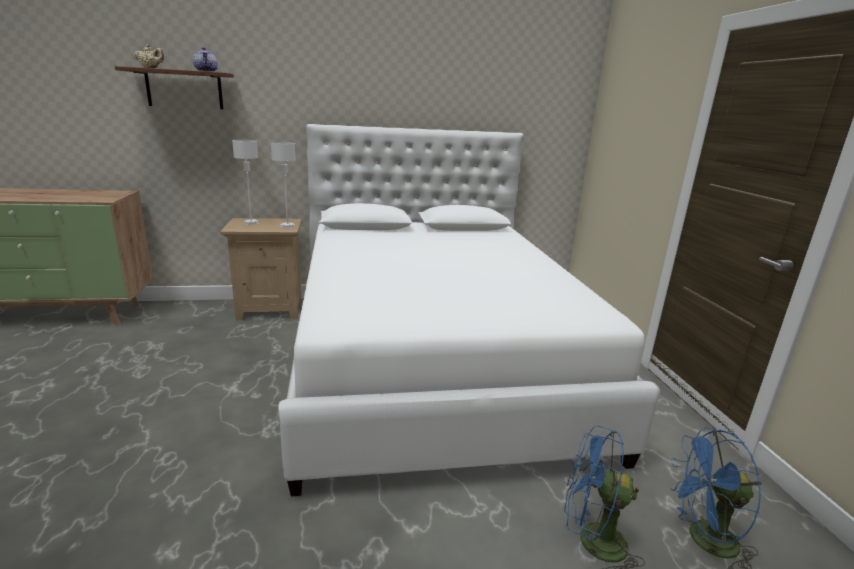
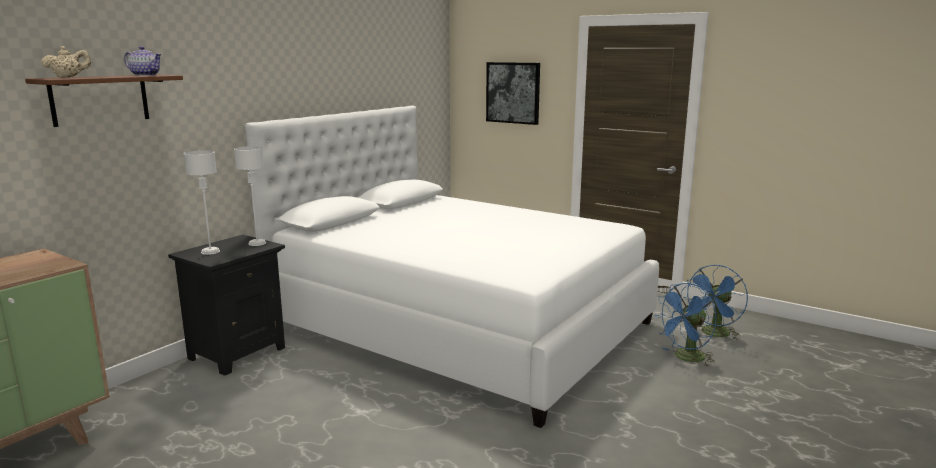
camera: 45 degrees left, 5 degrees down
beige nightstand [220,218,302,320] -> black nightstand [168,235,285,376]
none -> picture [486,62,540,125]

